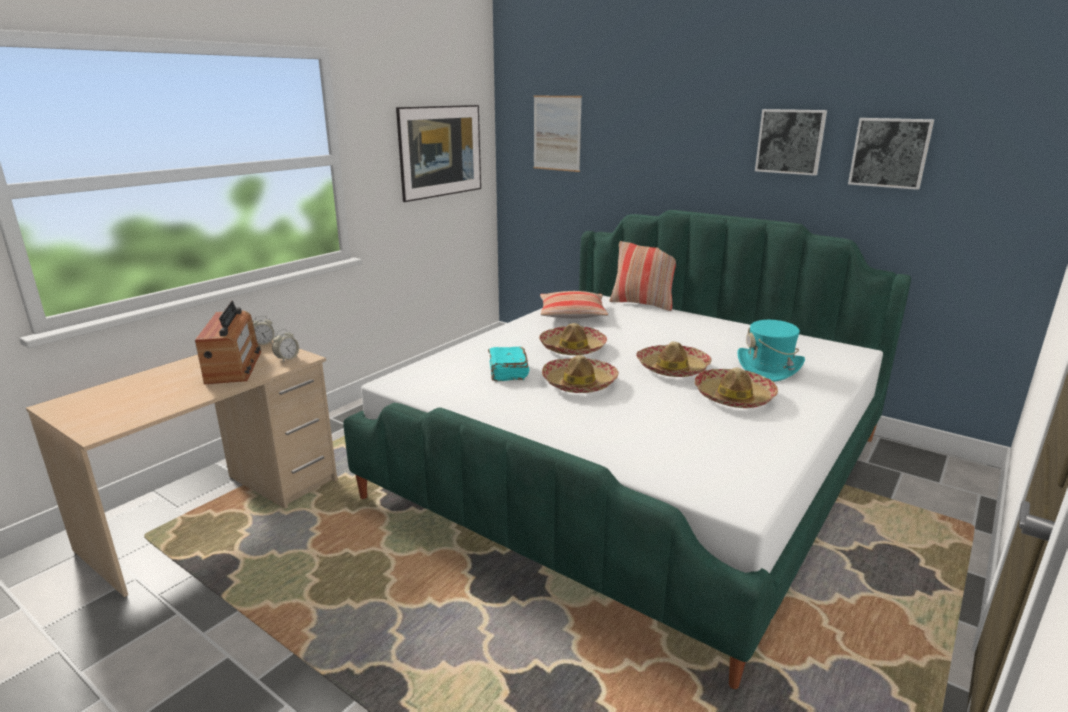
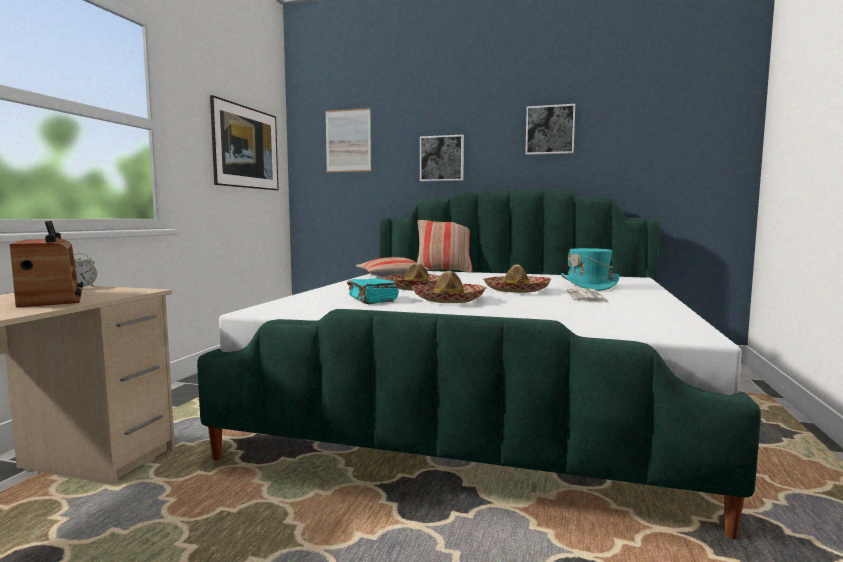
camera: 20 degrees left, 15 degrees down
alarm clock [272,329,299,362] -> none
hat [695,368,778,408] -> newspaper [567,288,610,303]
picture [848,118,934,190] -> picture moved to [420,135,464,181]

